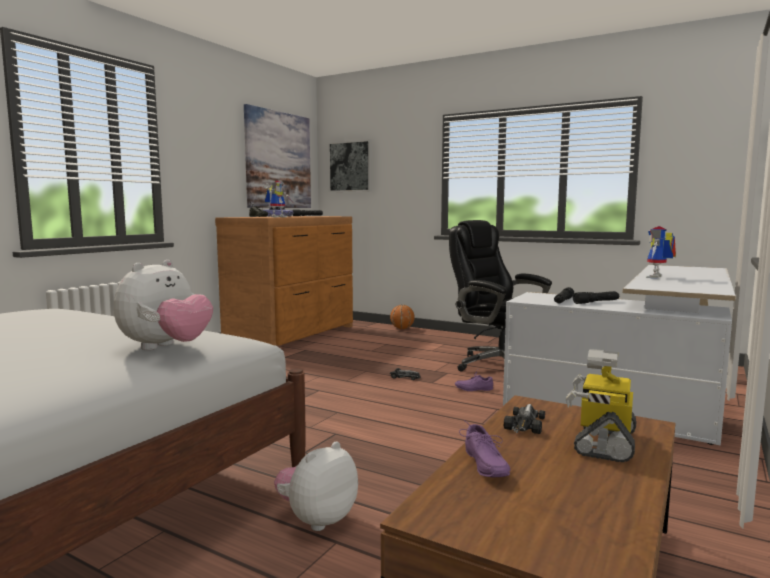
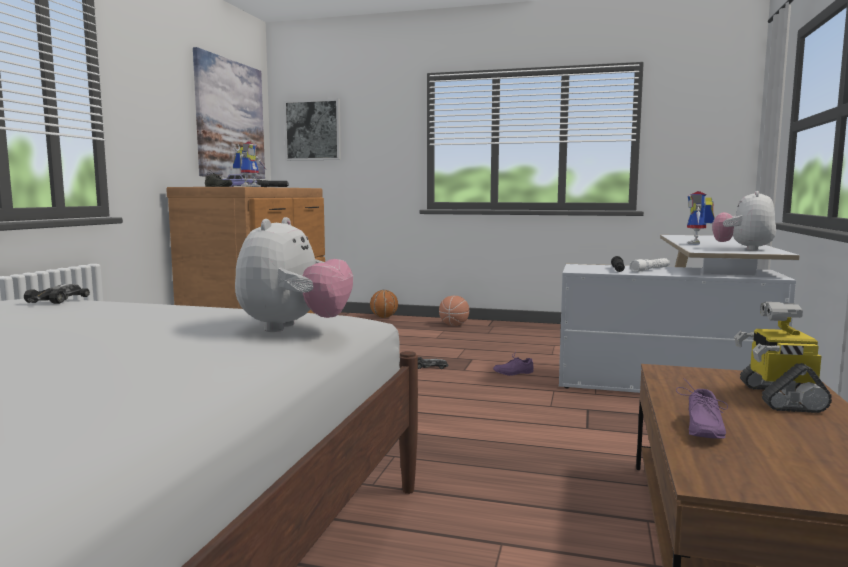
camera: 15 degrees left, 0 degrees up
plush toy [274,441,358,531] -> plush toy moved to [712,191,776,251]
black office chair [449,220,552,371] -> none
purple shoe [459,420,510,477] -> purple shoe turned 45 degrees clockwise [676,378,728,439]
toy car [504,404,545,434] -> toy car moved to [24,284,90,304]
black flashlight [573,291,619,304] -> white flashlight [629,258,670,272]
none -> basketball [439,296,469,326]

